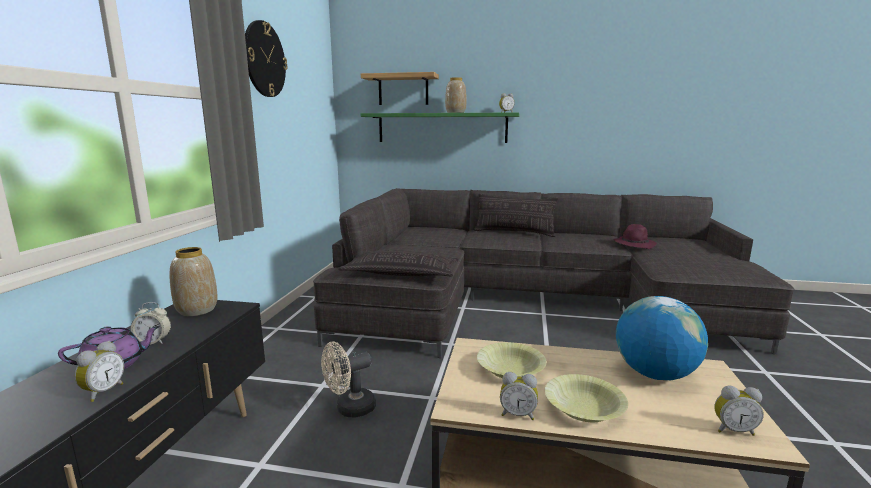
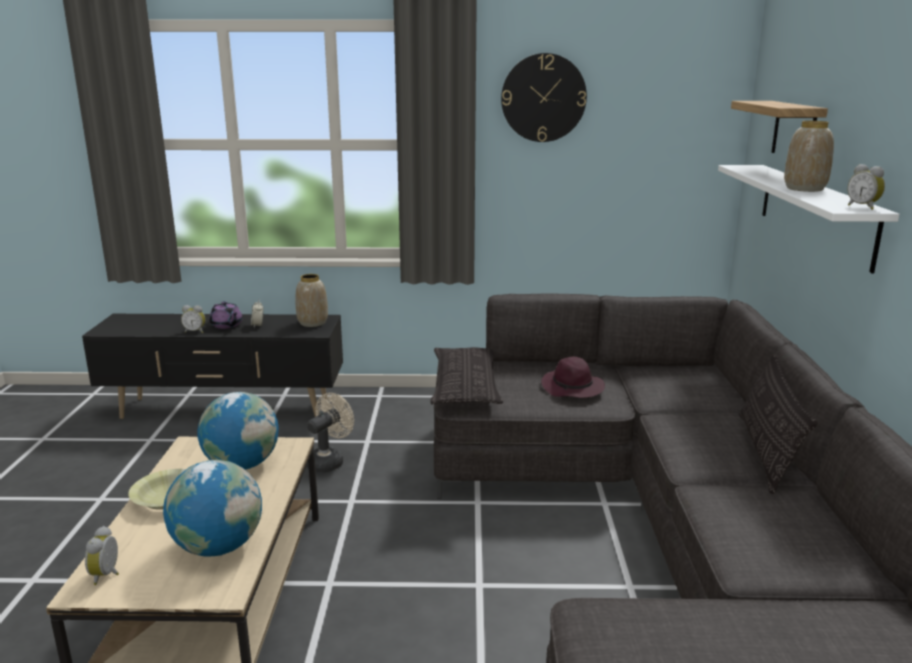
camera: 80 degrees right, 5 degrees up
beige fan [321,341,376,417] -> beige fan turned 75 degrees clockwise [307,393,354,472]
green shelf [360,112,520,143] -> white shelf [718,165,899,273]
yellow bowl [477,342,547,378] -> globe [198,392,279,470]
alarm clock [500,372,538,420] -> none
purple hat [613,224,657,249] -> purple hat moved to [541,357,605,398]

